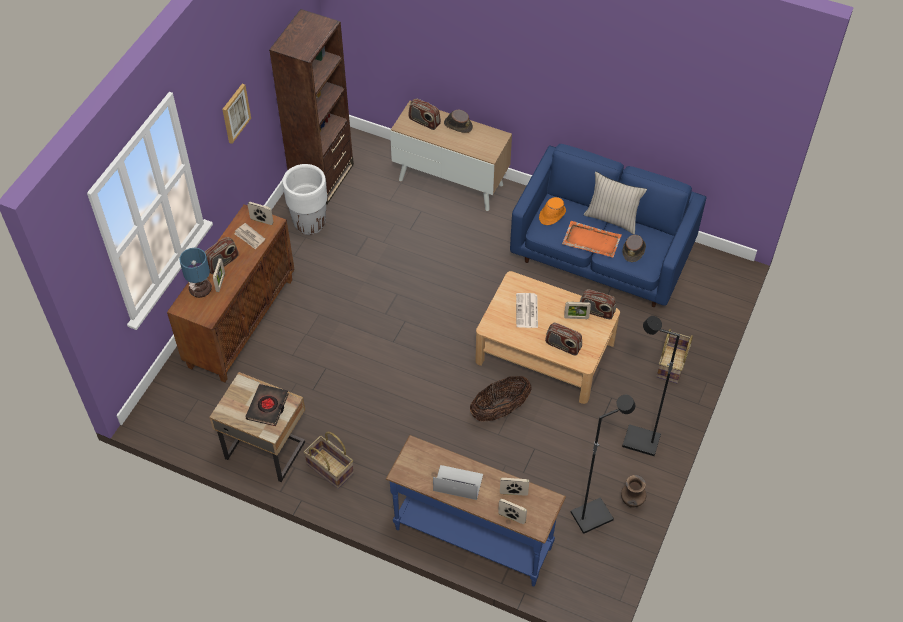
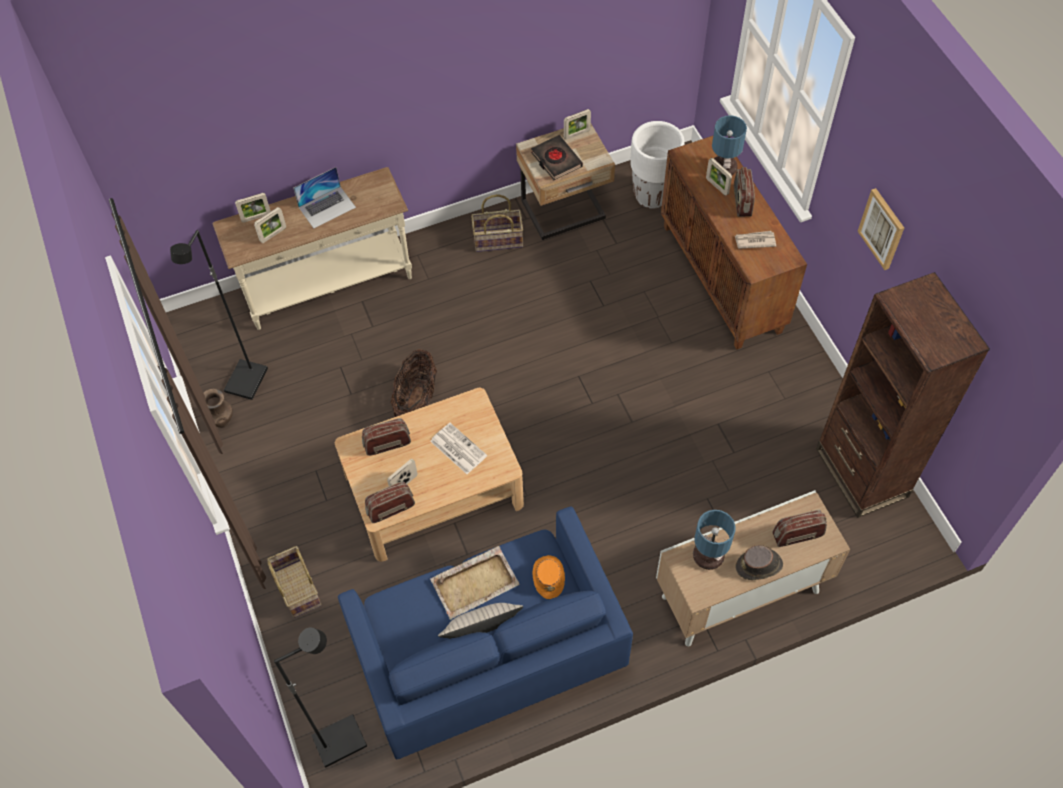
camera: 135 degrees right, 5 degrees up
picture frame [248,202,273,225] -> picture frame moved to [564,109,591,140]
white planter [282,164,327,235] -> white planter moved to [630,121,685,209]
blue console table [386,435,566,587] -> beige console table [212,167,412,330]
orange tray [562,221,622,257] -> beige tray [430,546,520,620]
brown hat [622,235,646,262] -> none
black floor lamp [622,316,680,456] -> black floor lamp moved to [274,627,367,768]
none -> table lamp [693,510,736,570]

